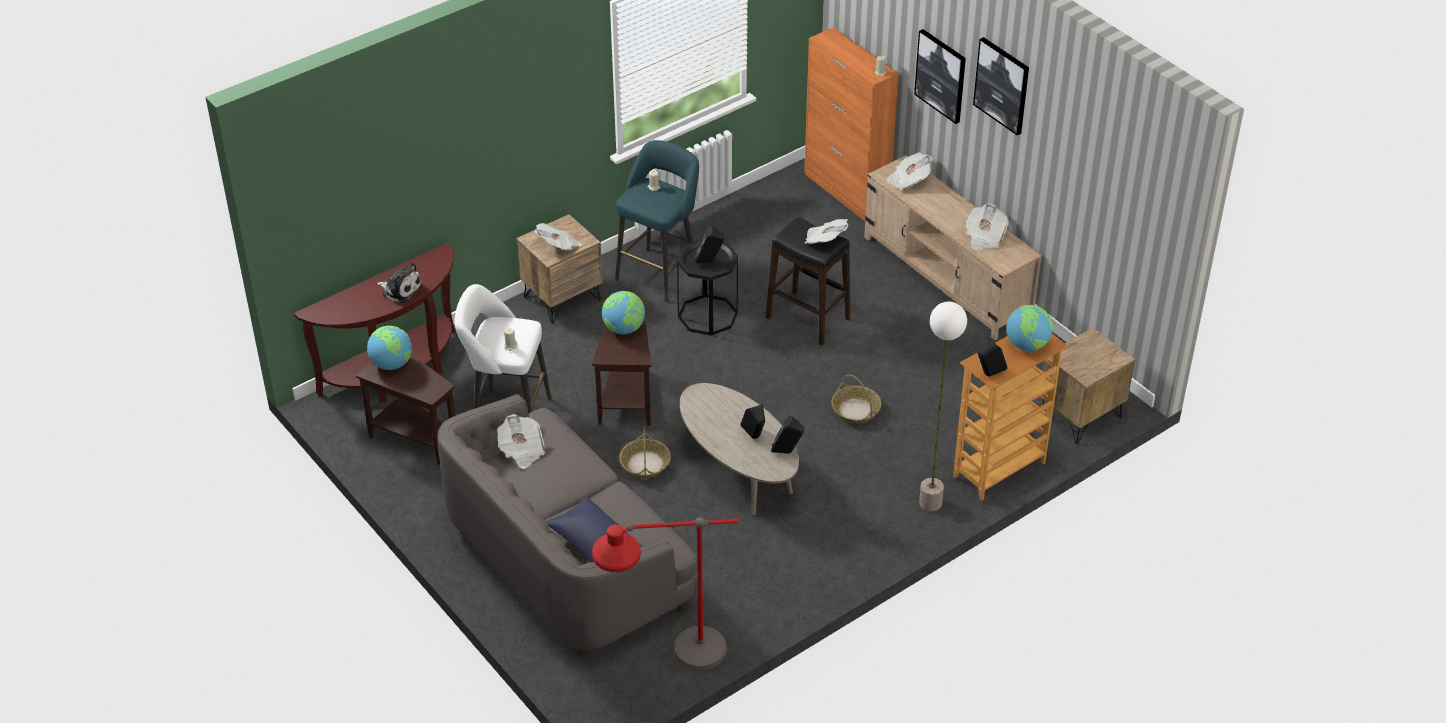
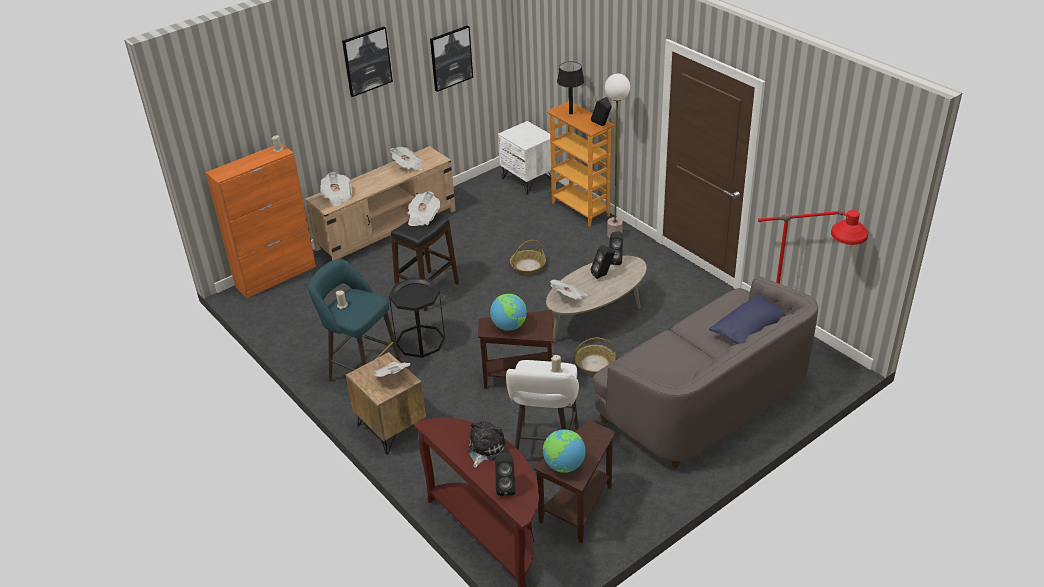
camera: 90 degrees left, 5 degrees down
newspaper [497,414,545,469] -> newspaper moved to [550,279,588,300]
black speaker [695,226,725,263] -> black speaker moved to [495,449,515,496]
picture [914,29,966,124] -> picture moved to [430,26,473,92]
globe [1006,305,1053,351] -> black table lamp [557,62,584,114]
brown nightstand [1042,328,1135,444] -> white nightstand [498,121,556,195]

